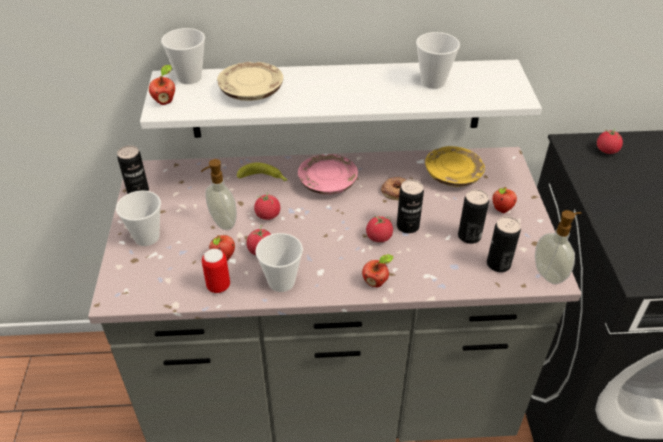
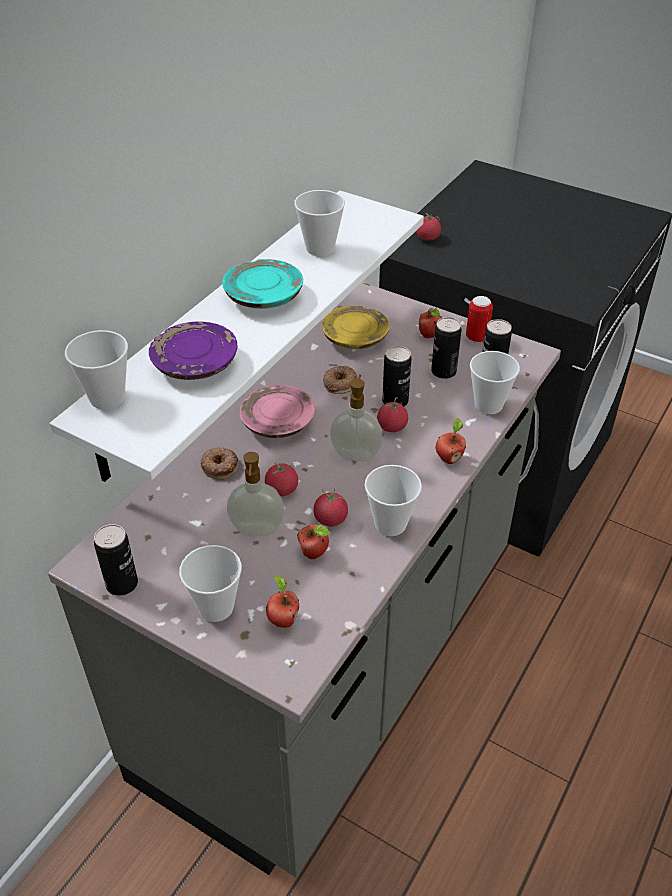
camera: 55 degrees left, 0 degrees up
apple [149,65,175,105] -> apple moved to [266,575,299,628]
can [202,249,230,293] -> can moved to [466,296,493,343]
beige plate [217,62,283,101] -> purple plate [149,322,237,380]
banana [237,162,288,181] -> donut [200,447,239,480]
soap dispenser [535,210,581,284] -> soap dispenser moved to [330,375,383,461]
none -> turquoise plate [222,259,303,309]
none -> cup [470,351,520,414]

